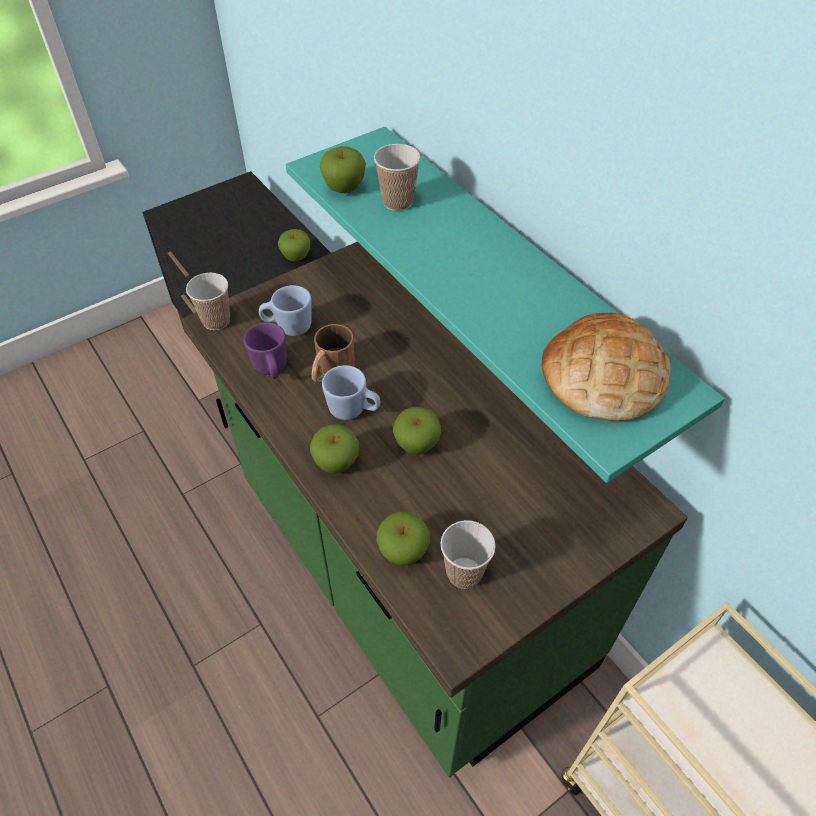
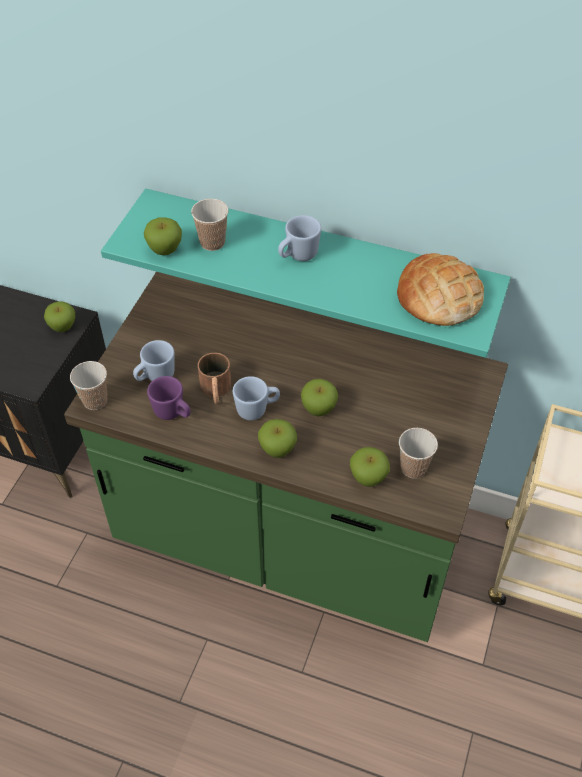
camera: 35 degrees left, 0 degrees up
none -> blue mug [278,215,321,261]

